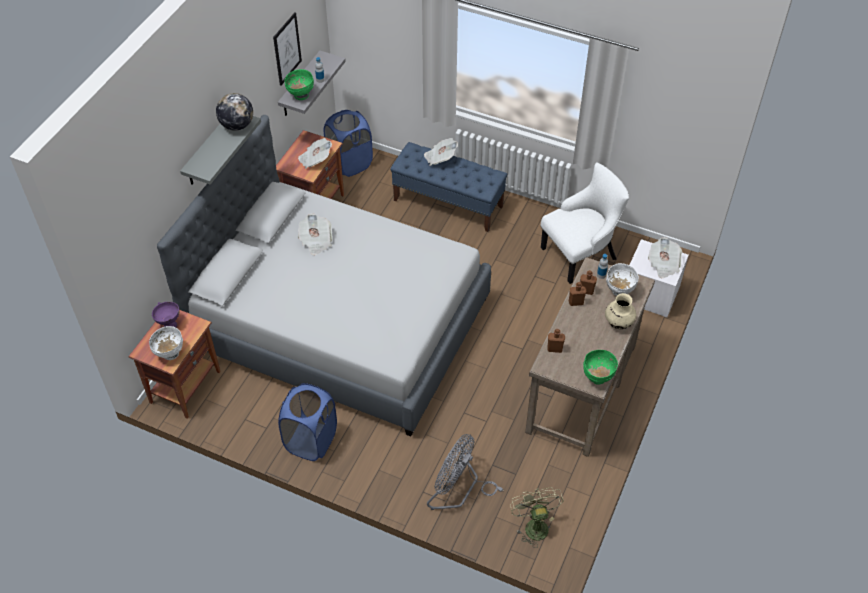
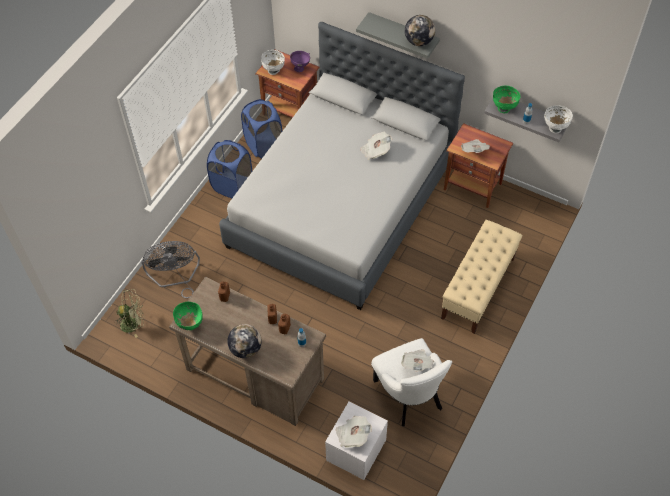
camera: 95 degrees right, 5 degrees up
picture [273,12,302,86] -> none
blue laundry basket [324,110,373,177] -> blue laundry basket moved to [241,99,282,158]
blue bench [390,142,507,232] -> beige bench [441,220,522,334]
newspaper [424,138,458,166] -> newspaper moved to [401,349,434,372]
grey fan [427,434,503,510] -> grey fan turned 45 degrees counterclockwise [141,241,200,298]
beige vase [605,293,636,329] -> globe [227,324,261,358]
white bowl [606,263,639,296] -> white bowl moved to [544,105,573,133]

